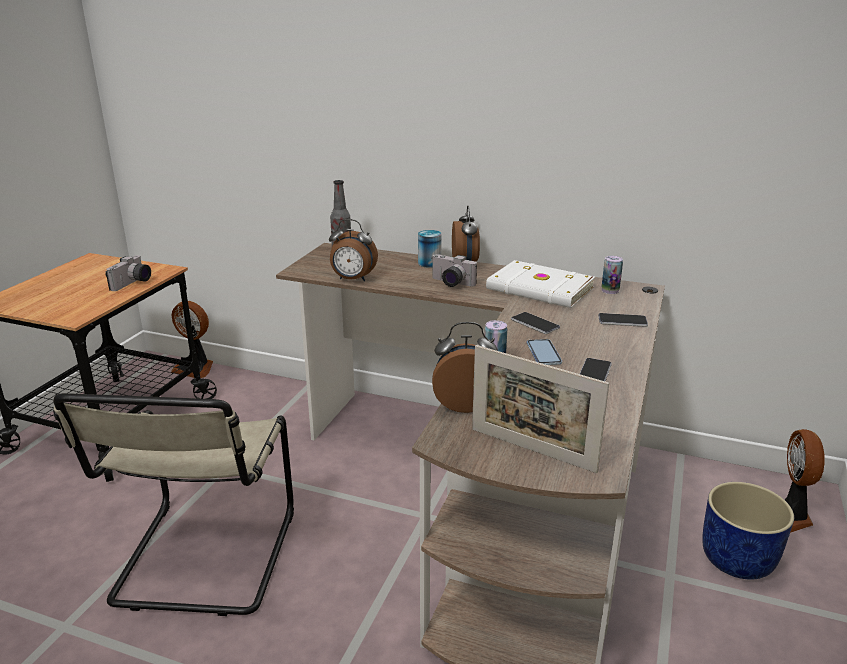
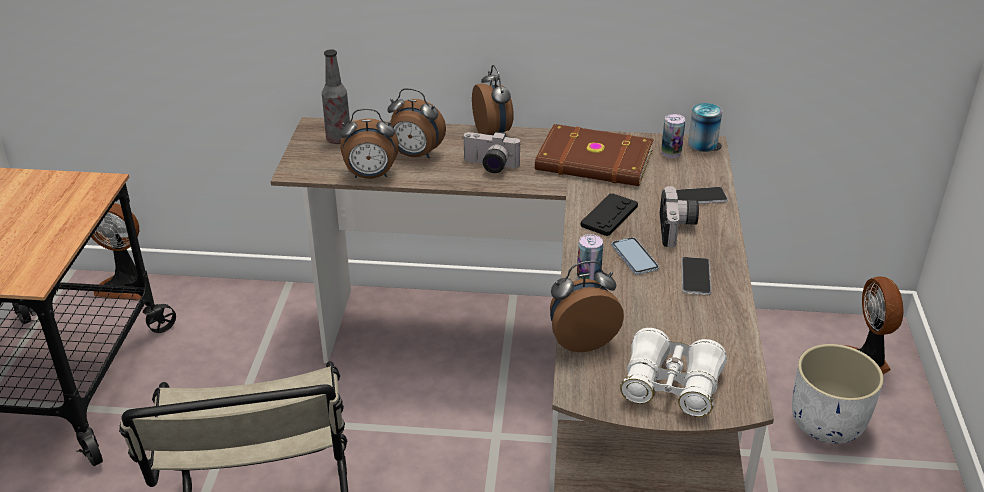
camera: 15 degrees left, 10 degrees up
camera [106,255,151,291] -> camera moved to [660,186,699,247]
can [418,230,442,268] -> can moved to [688,103,722,152]
picture frame [472,345,609,473] -> white binoculars [620,328,727,417]
white book [486,260,595,308] -> brown book [535,124,654,186]
phone [511,312,560,334] -> black game controller [580,193,638,236]
blue planter [702,482,794,579] -> white planter [792,344,884,444]
none -> alarm clock [387,88,446,159]

